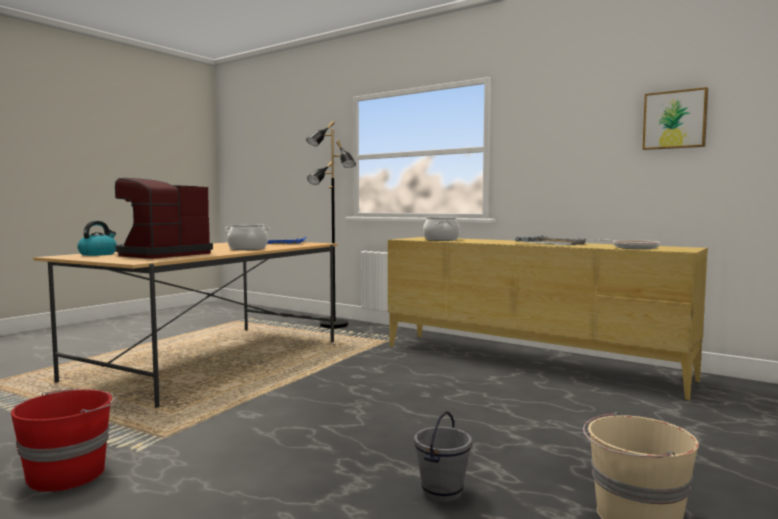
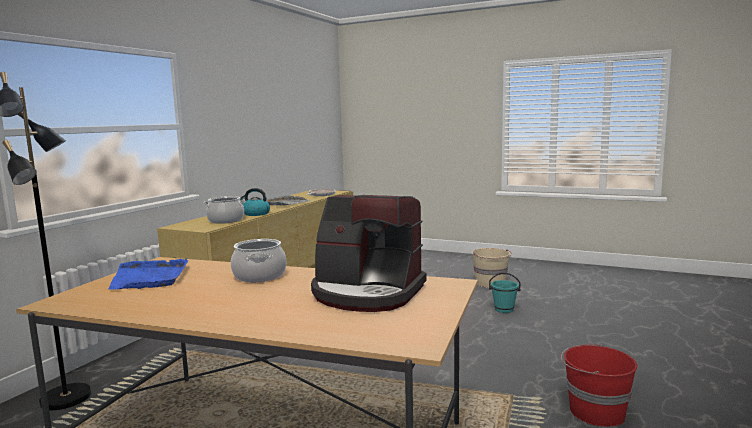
camera: 100 degrees left, 5 degrees up
kettle [77,221,117,256] -> kettle moved to [239,188,270,216]
grey bucket [414,411,472,502] -> turquoise bucket [489,273,521,313]
picture [642,87,708,150] -> none

